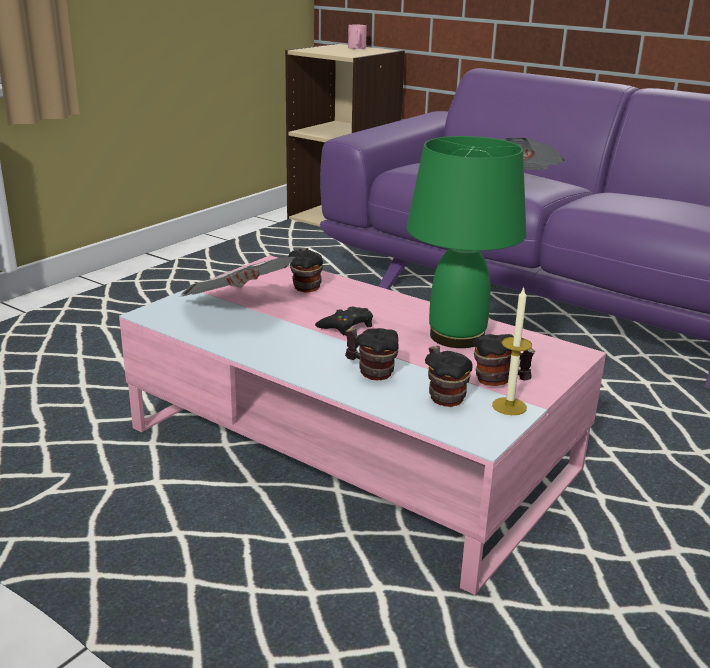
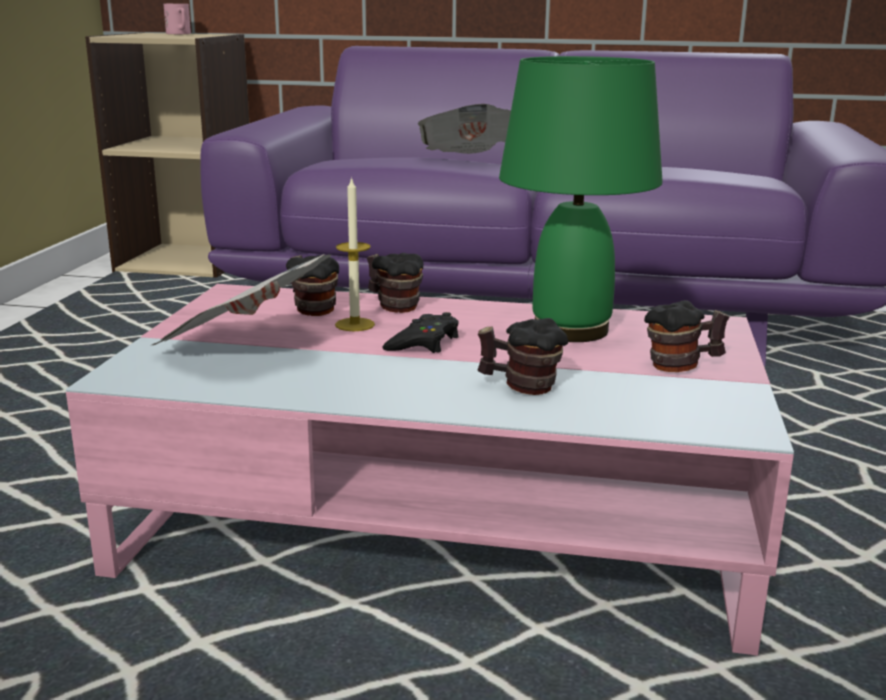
camera: 25 degrees left, 5 degrees down
mug [425,346,473,407] -> mug moved to [367,253,423,313]
candle [492,286,532,415] -> candle moved to [335,176,375,331]

